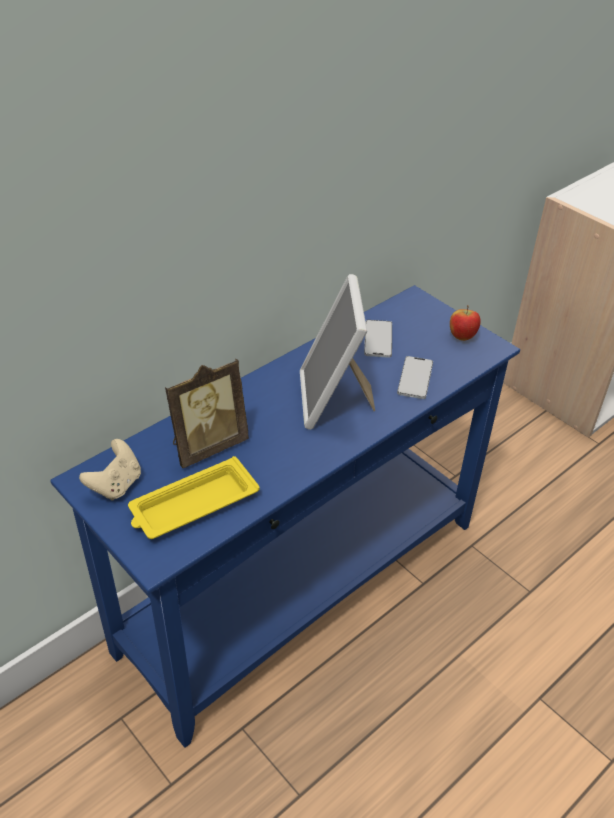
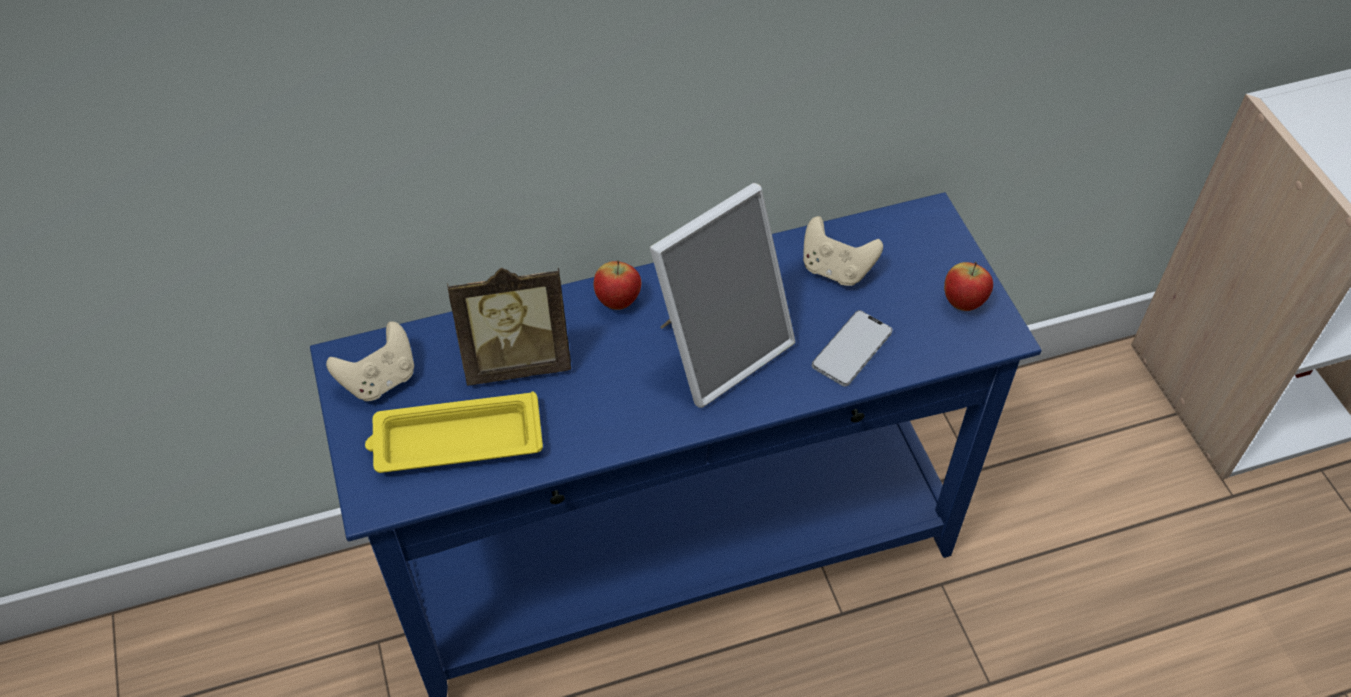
camera: 25 degrees right, 10 degrees up
picture frame [300,274,375,430] -> picture frame turned 150 degrees counterclockwise [650,183,795,408]
phone [364,320,392,358] -> beige game controller [803,216,883,286]
none -> apple [594,260,641,310]

